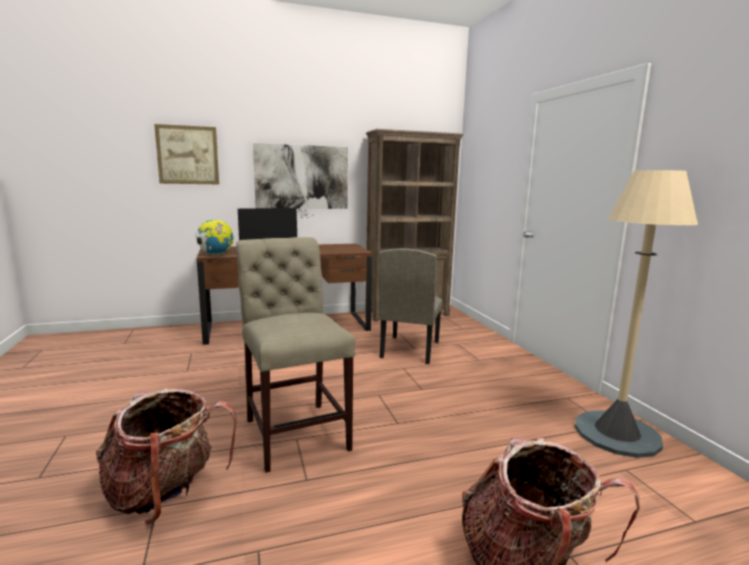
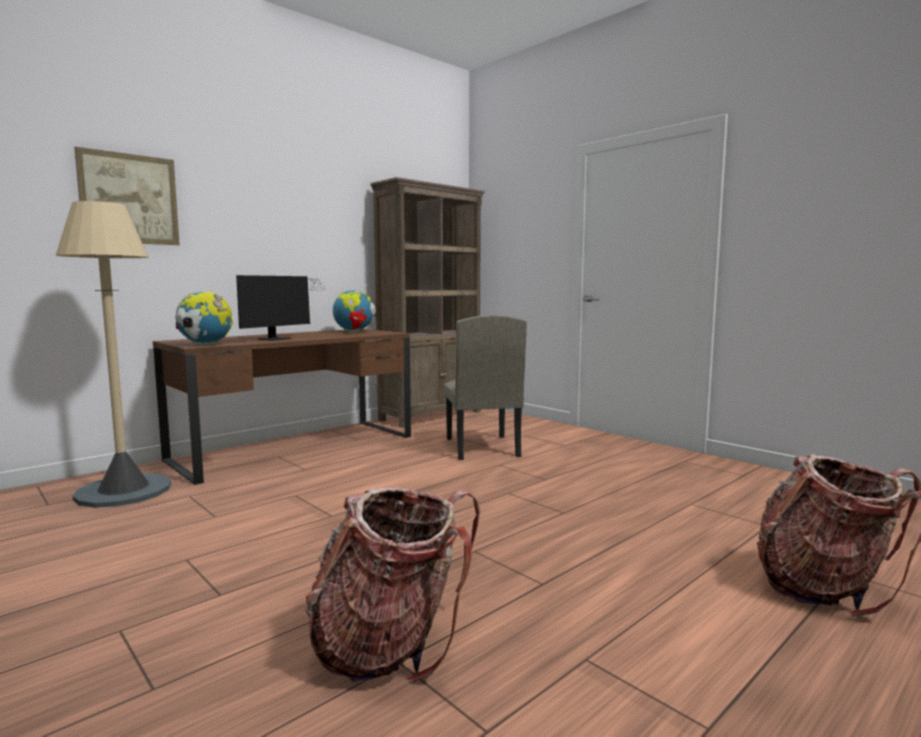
camera: 25 degrees left, 5 degrees down
beige chair [236,237,355,473] -> none
picture [253,143,348,209] -> none
beige floor lamp [575,170,698,458] -> beige floor lamp moved to [56,201,171,508]
none -> globe [333,290,376,332]

